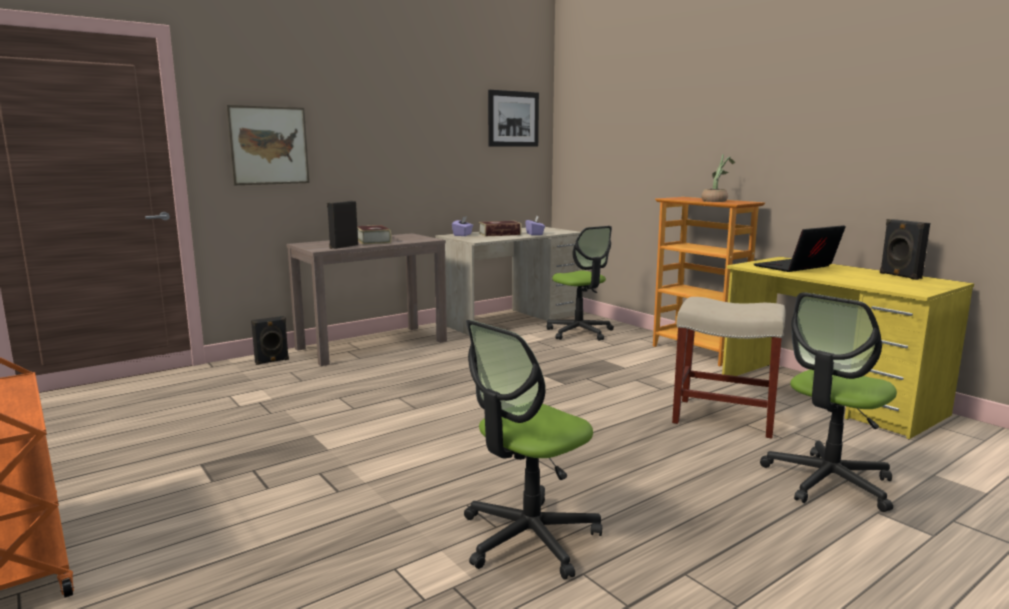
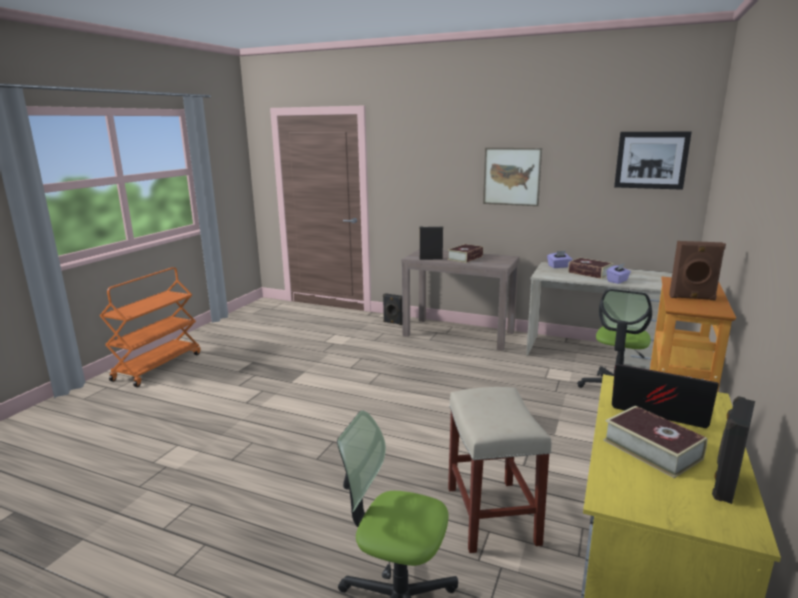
camera: 60 degrees right, 5 degrees up
picture [226,105,309,185] -> picture moved to [483,148,542,206]
office chair [464,320,602,579] -> none
potted plant [701,155,735,202] -> brown speaker [669,241,726,301]
none -> book [603,405,708,478]

